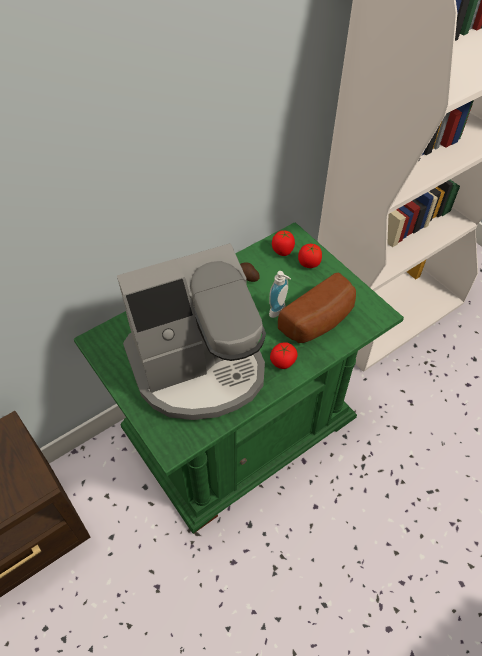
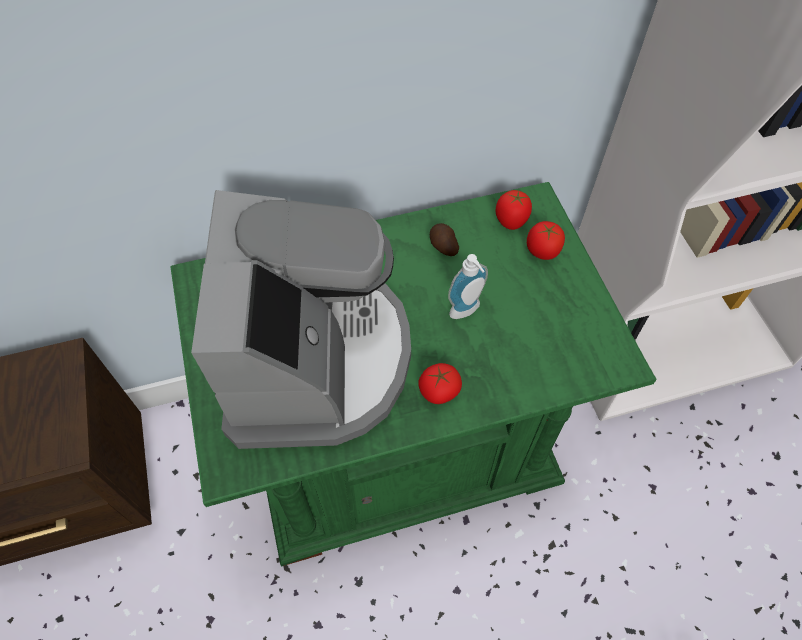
camera: 20 degrees right, 5 degrees up
coffee machine [117,243,266,420] -> coffee machine turned 90 degrees counterclockwise [191,190,411,449]
bread [278,273,356,343] -> none

